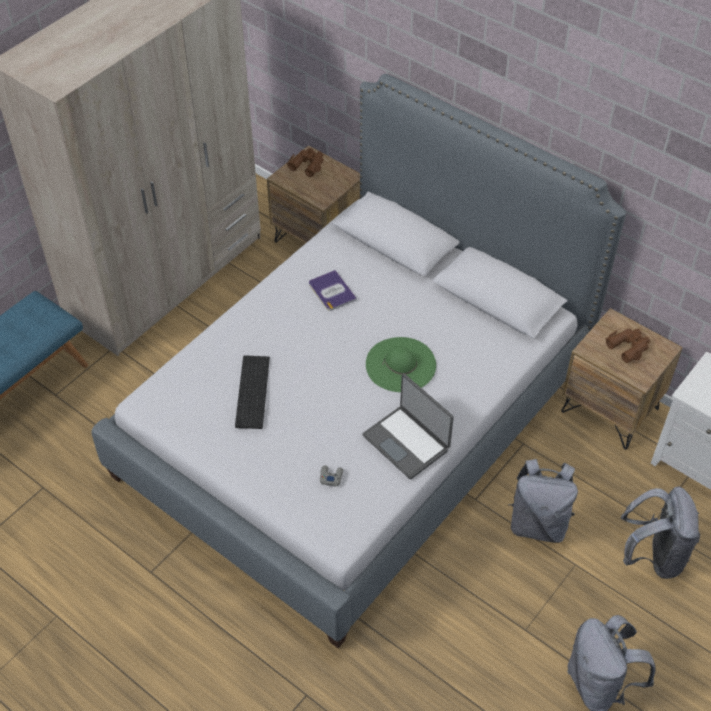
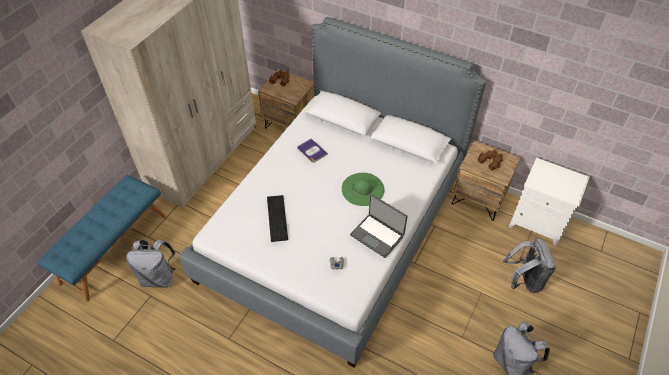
camera: 10 degrees left, 0 degrees up
grey backpack [508,459,578,543] -> grey backpack moved to [126,239,176,288]

